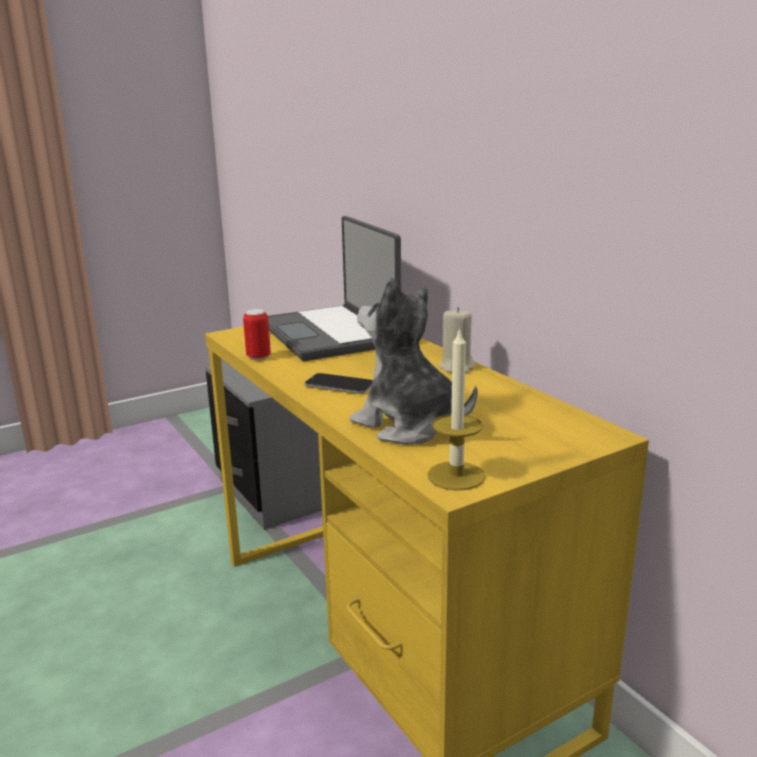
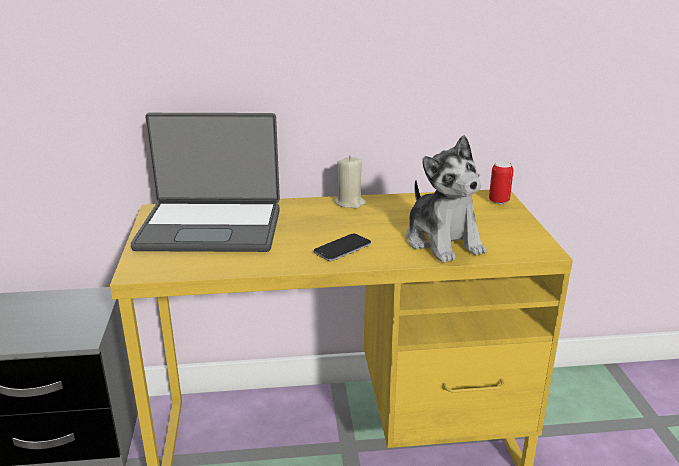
camera: 65 degrees left, 5 degrees up
can [243,309,271,360] -> can moved to [489,161,513,204]
plush toy [350,277,478,445] -> plush toy turned 90 degrees counterclockwise [406,135,487,263]
candle [427,327,486,490] -> none

